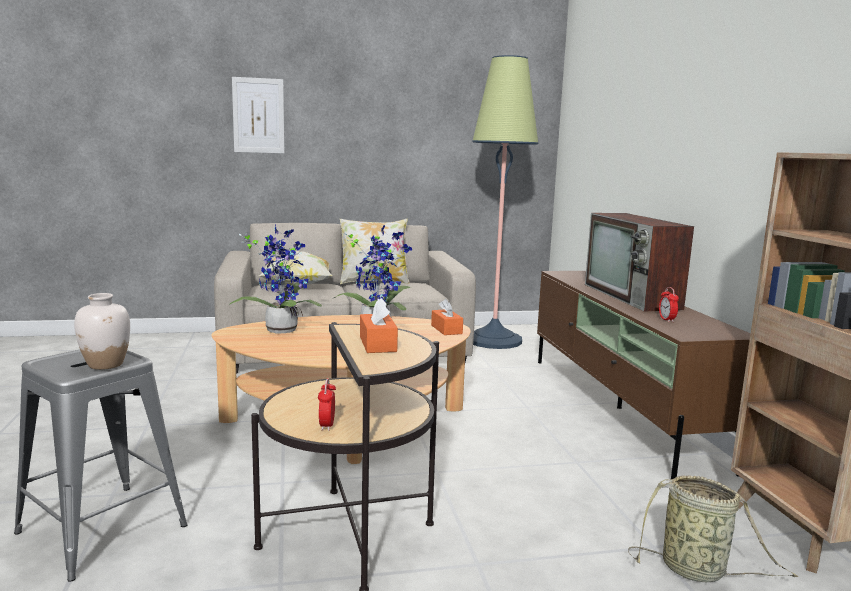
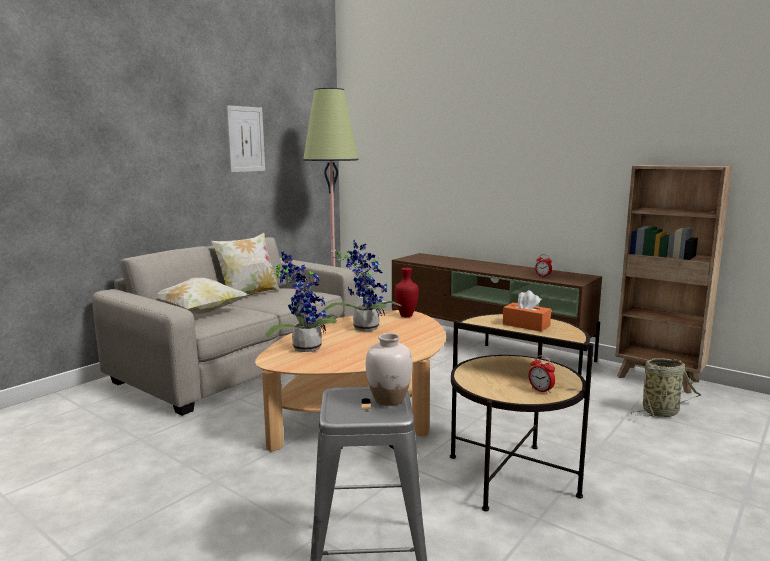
camera: 40 degrees left, 0 degrees up
picture [232,77,284,153] -> picture moved to [226,105,265,172]
orange tissue box [431,299,463,335] -> red vase [395,268,419,317]
television [585,213,694,311] -> none

